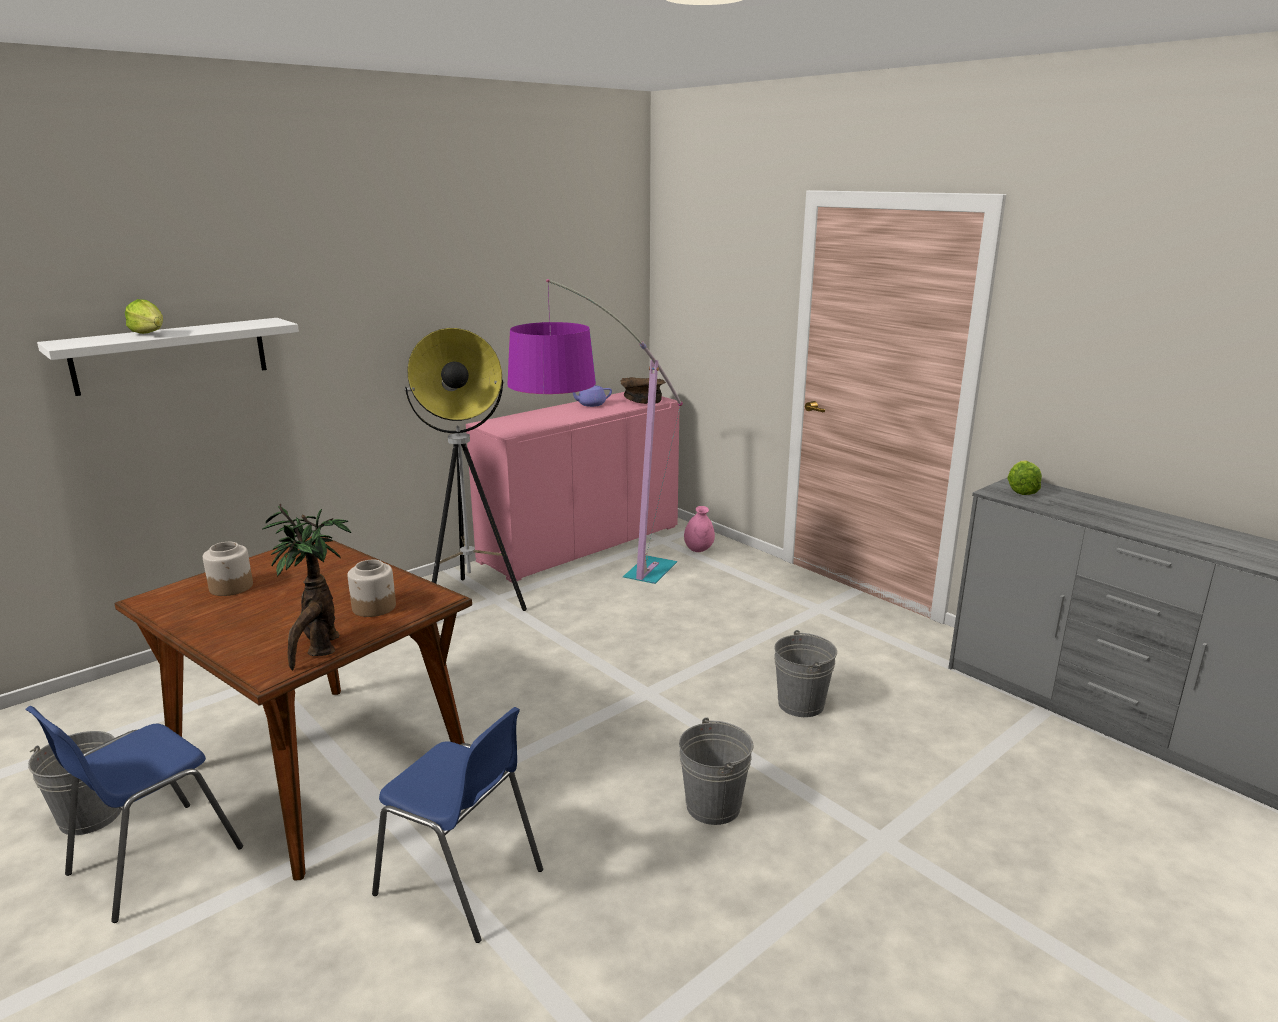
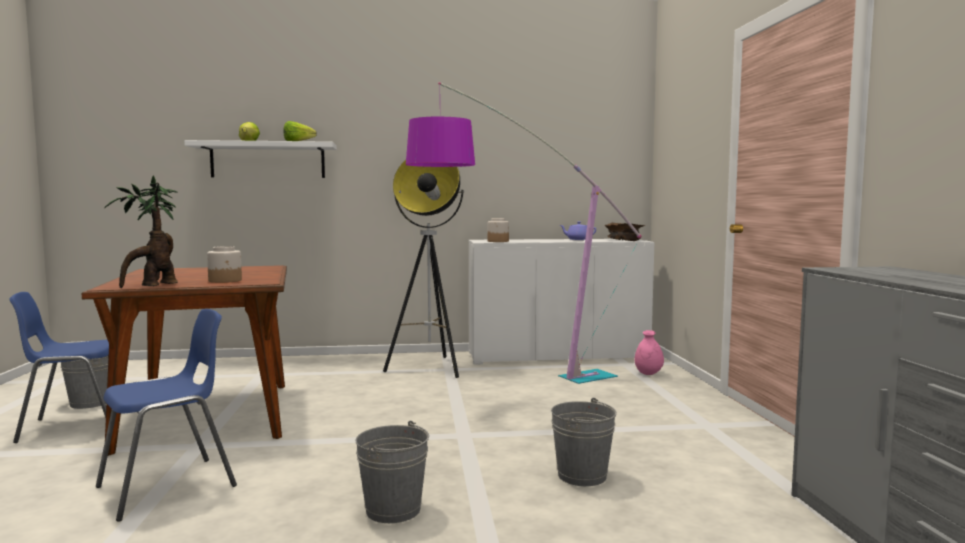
camera: 35 degrees right, 15 degrees down
jar [203,542,253,596] -> jar moved to [488,218,509,242]
blue chair [372,707,543,943] -> blue chair turned 105 degrees counterclockwise [96,309,237,522]
pink cabinet [466,392,680,582] -> white cabinet [469,239,654,365]
lettuce [1007,460,1042,495] -> lettuce moved to [284,121,317,141]

